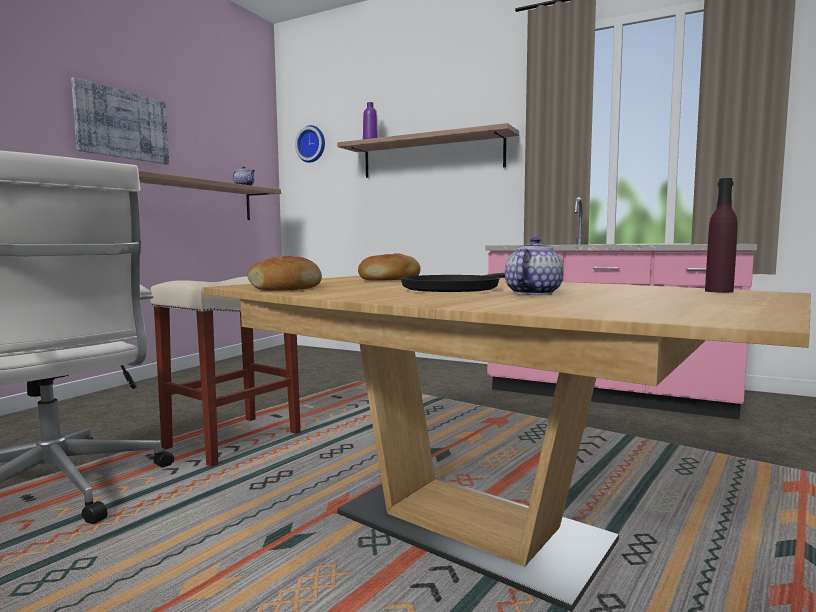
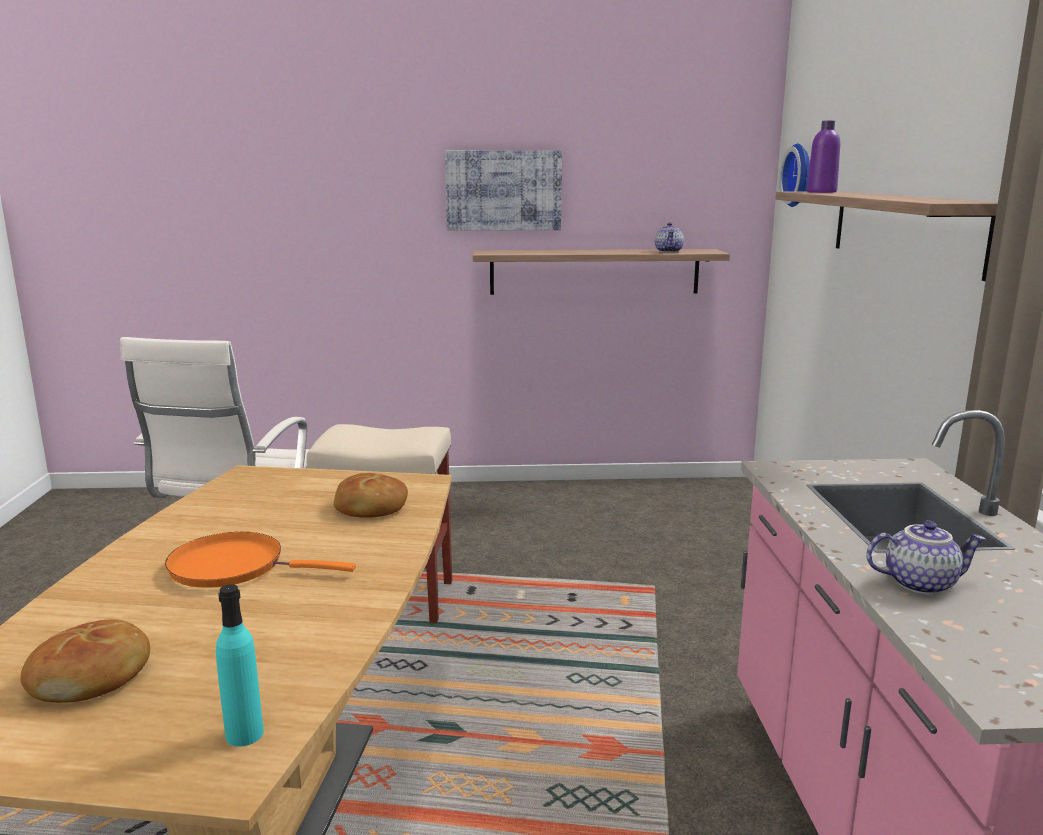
camera: 60 degrees right, 10 degrees up
bread [247,256,322,291] -> bread moved to [20,620,150,703]
black frying pan [401,273,505,292] -> orange frying pan [165,532,356,588]
teapot [505,237,564,295] -> teapot moved to [866,520,986,595]
purple bottle [705,178,738,293] -> turquoise bottle [216,584,264,747]

